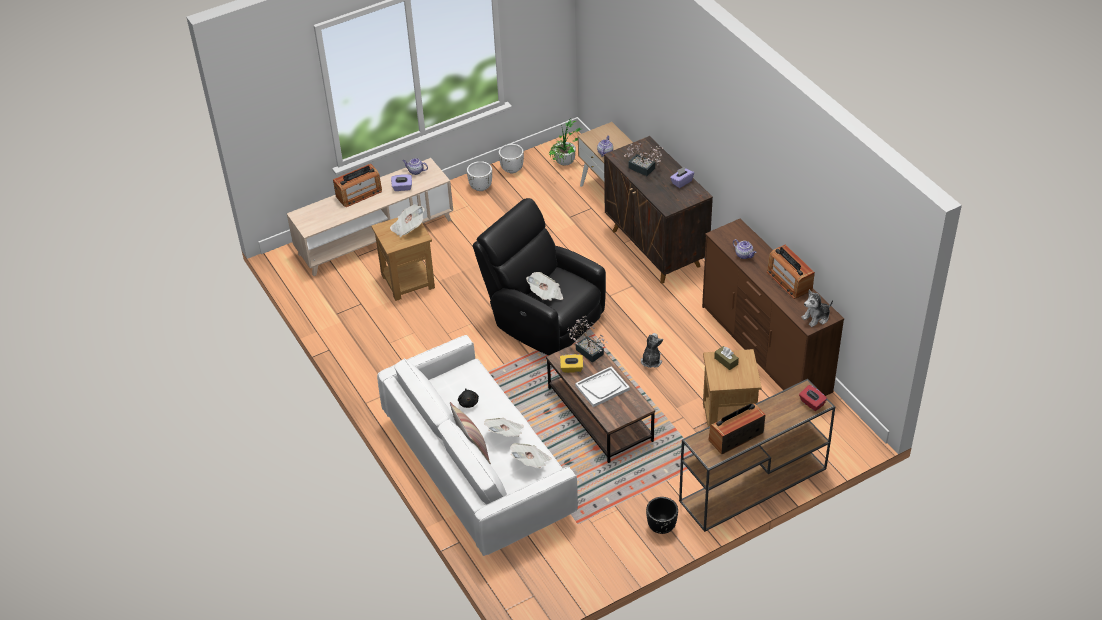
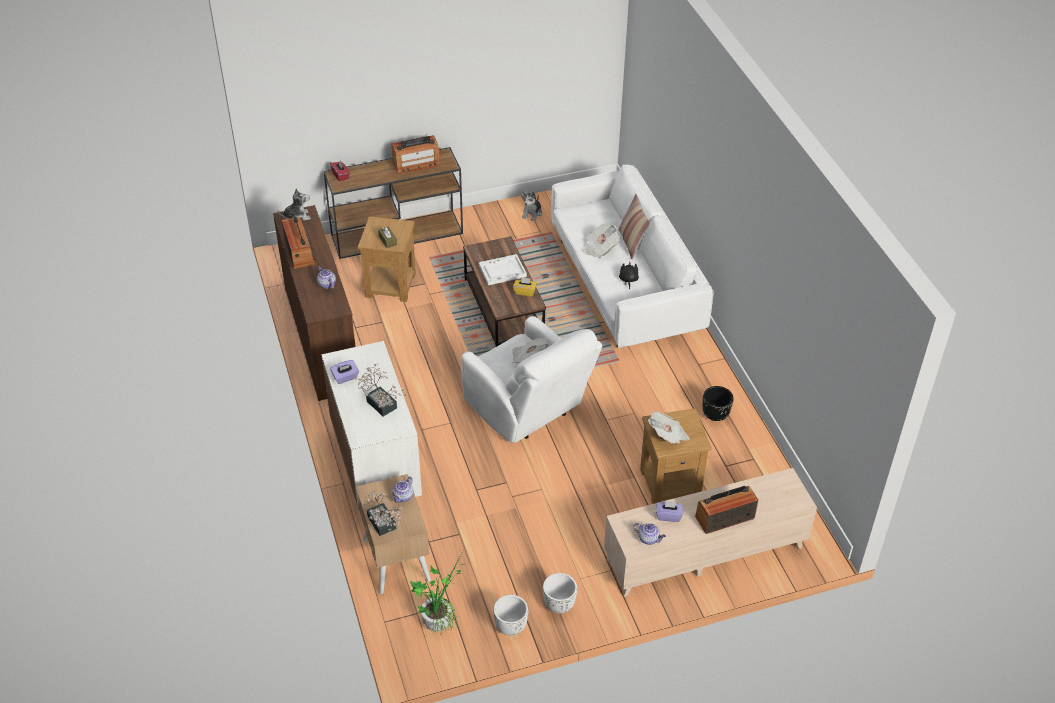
camera: 170 degrees left, 0 degrees up
black armchair [473,198,606,355] -> white armchair [461,316,602,443]
newspaper [510,443,552,468] -> none
potted plant [568,316,609,362] -> potted plant moved to [361,490,403,536]
brown cabinet [604,136,713,284] -> white cabinet [321,341,422,510]
plush toy [641,333,663,368] -> plush toy moved to [522,191,542,221]
black planter [646,497,678,534] -> black planter moved to [703,386,733,421]

